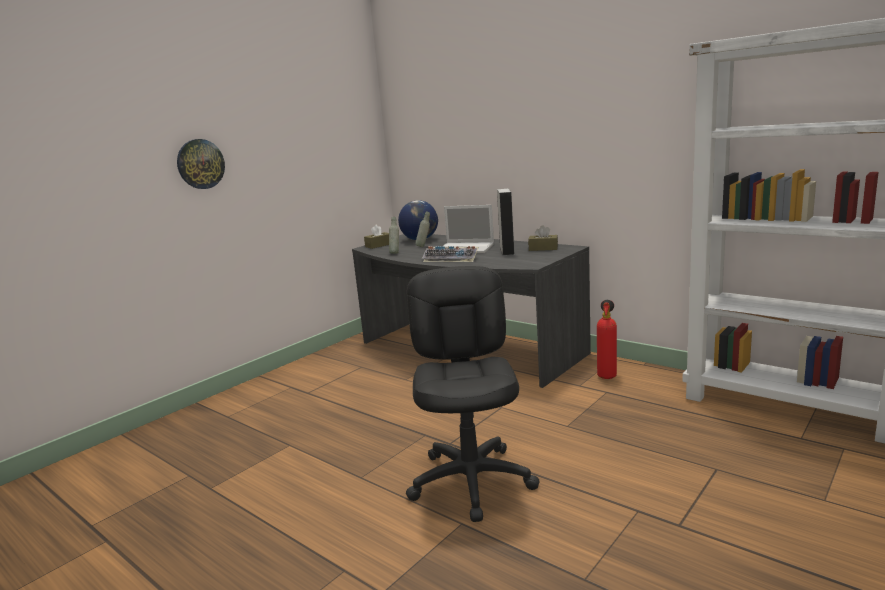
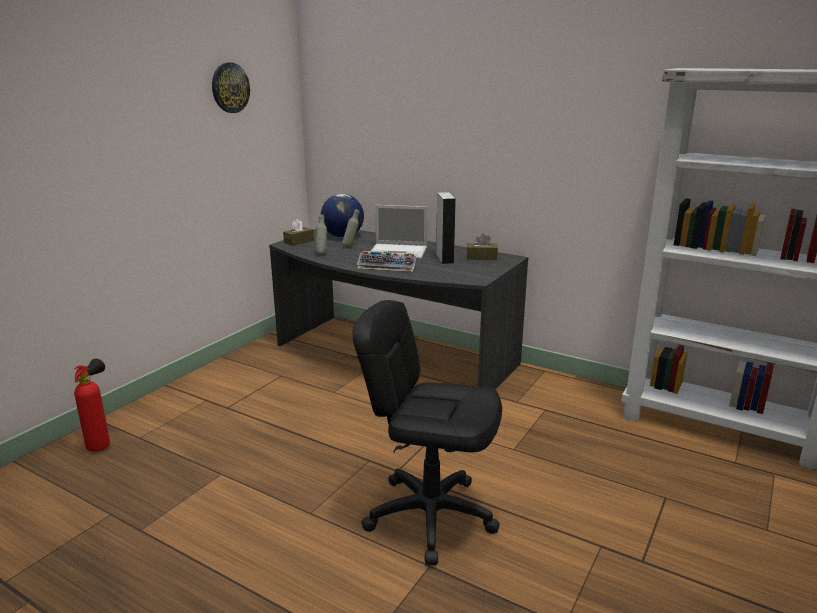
camera: 10 degrees left, 5 degrees up
wall clock [177,139,225,189] -> wall clock moved to [212,63,250,113]
black office chair [406,266,540,522] -> black office chair turned 60 degrees counterclockwise [352,300,502,565]
fire extinguisher [597,300,617,379] -> fire extinguisher moved to [74,358,110,452]

